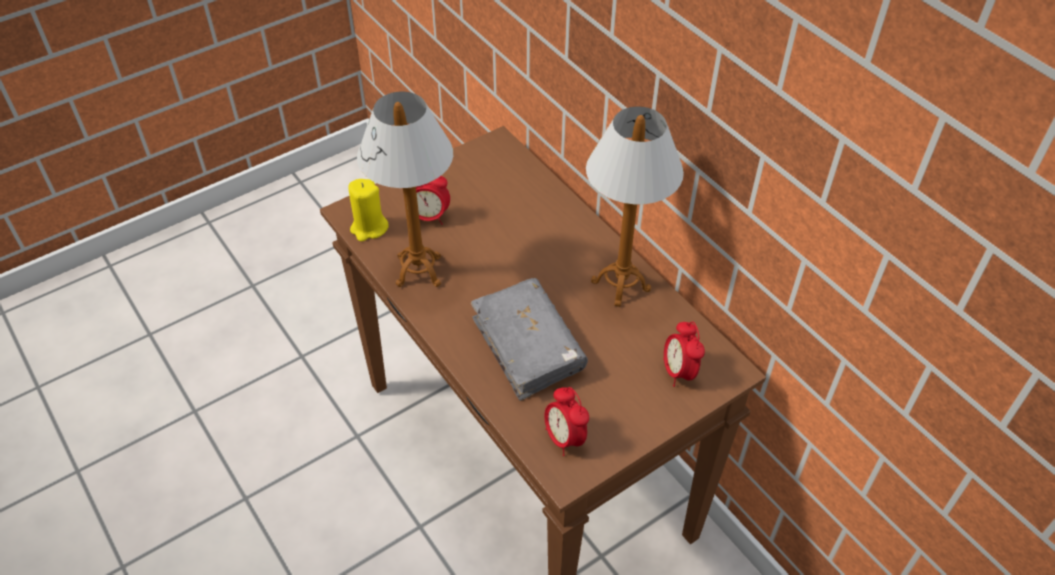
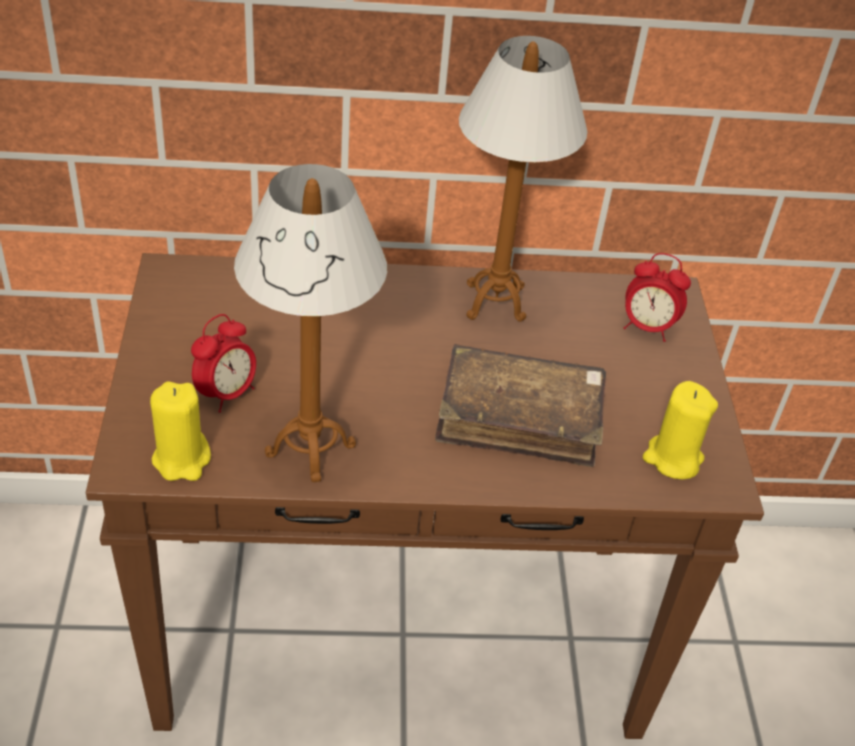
camera: 60 degrees left, 5 degrees down
grey book [471,278,588,401] -> brown book [435,344,606,467]
alarm clock [544,387,589,456] -> yellow candle [643,381,718,479]

